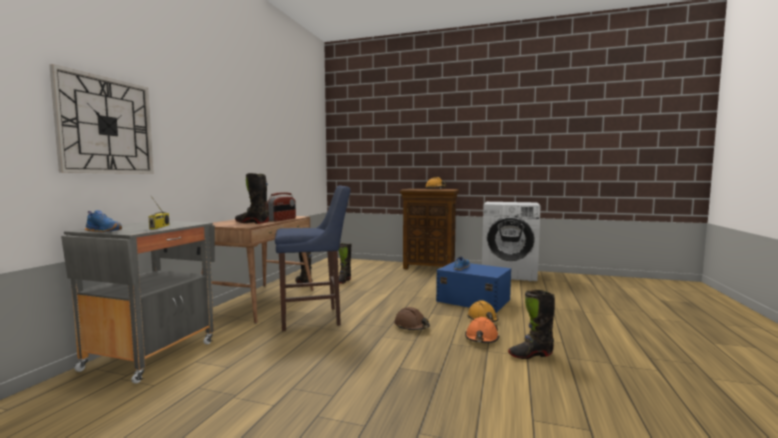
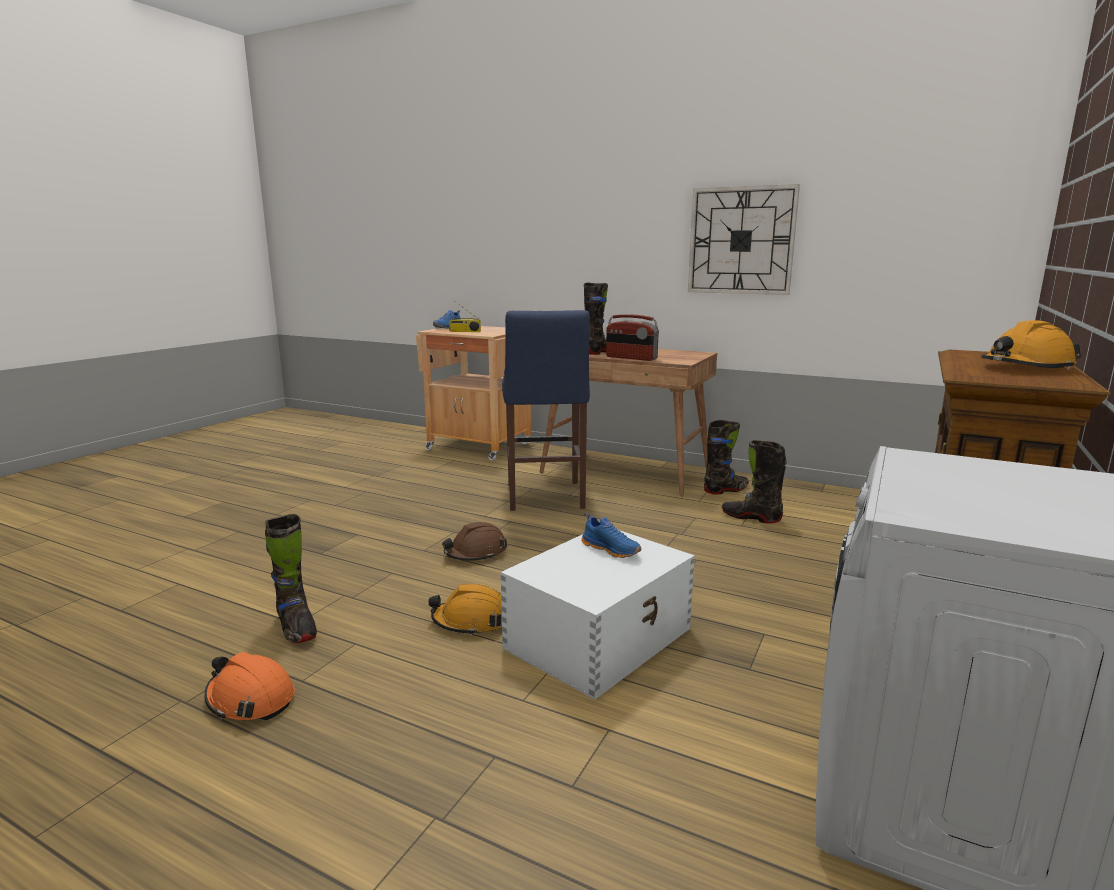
camera: 100 degrees right, 10 degrees up
wall clock [50,64,154,174] -> wall clock moved to [688,184,800,295]
grey cart [61,221,215,384] -> brown cart [416,326,531,461]
blue storage box [436,262,511,313] -> white storage box [500,530,695,700]
orange hard hat [465,317,499,343] -> orange hard hat moved to [205,652,295,720]
black boot [508,290,555,359] -> black boot turned 150 degrees clockwise [265,514,317,643]

